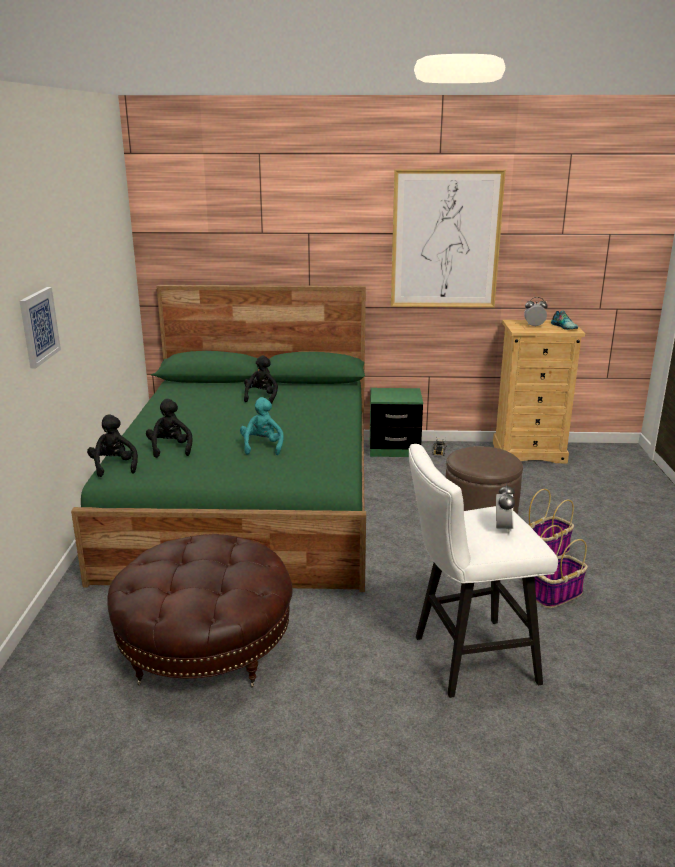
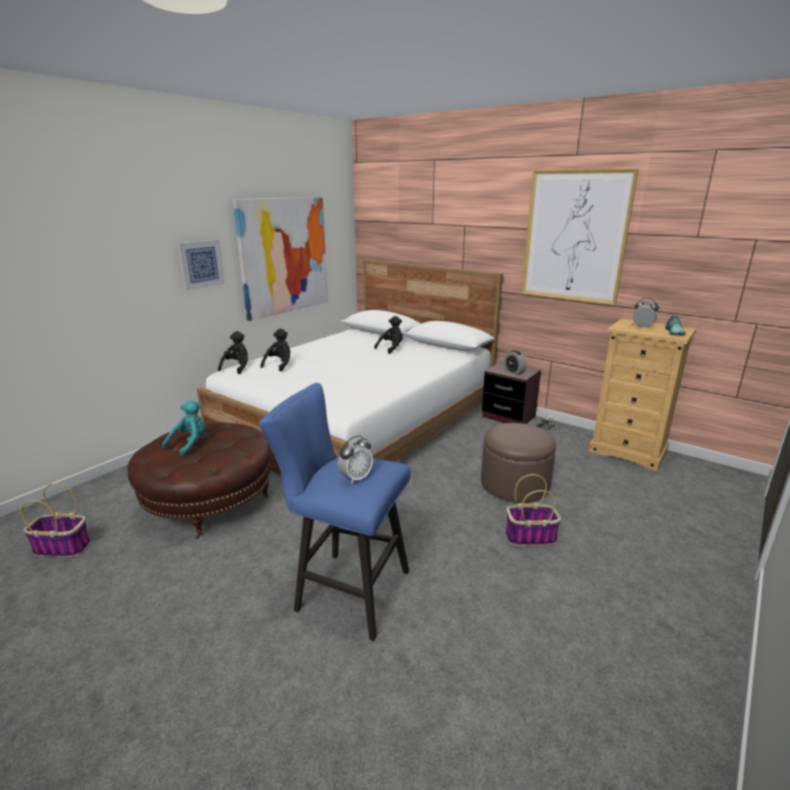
camera: 35 degrees right, 0 degrees up
green bed [71,285,366,592] -> white bed [197,259,503,475]
turquoise plush toy [240,397,284,455] -> turquoise plush toy moved to [162,400,206,457]
green nightstand [370,388,423,457] -> brown nightstand [482,362,541,424]
white stool [409,444,558,698] -> blue stool [259,383,410,641]
basket [534,525,588,608] -> basket moved to [21,483,91,557]
none -> picture [233,197,328,321]
none -> alarm clock [504,350,527,375]

